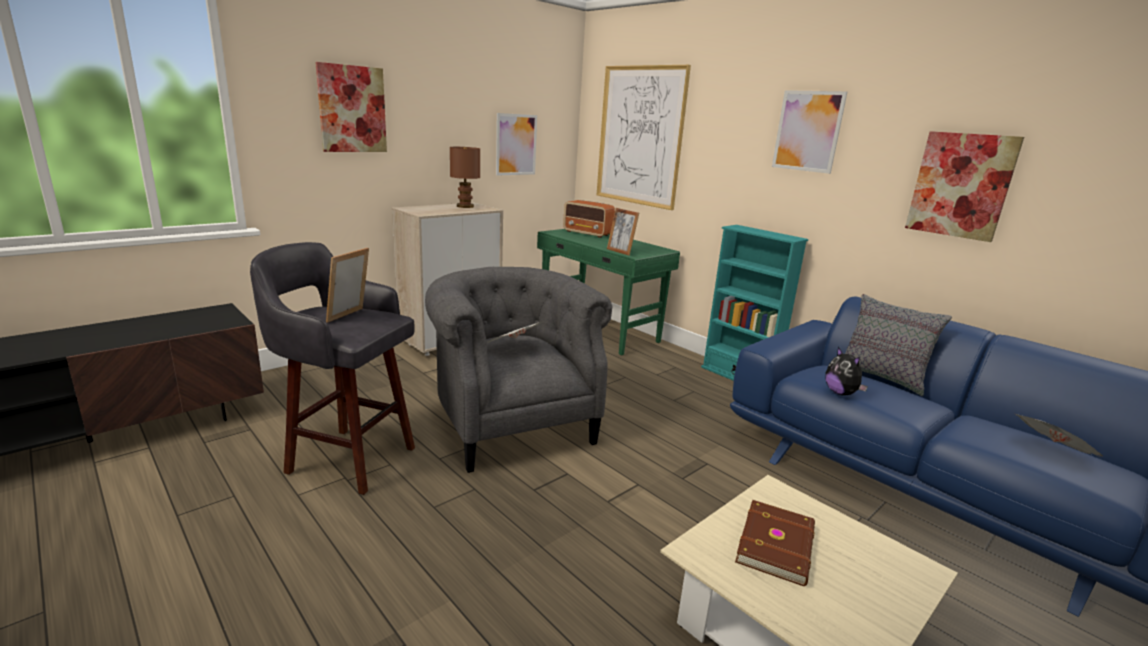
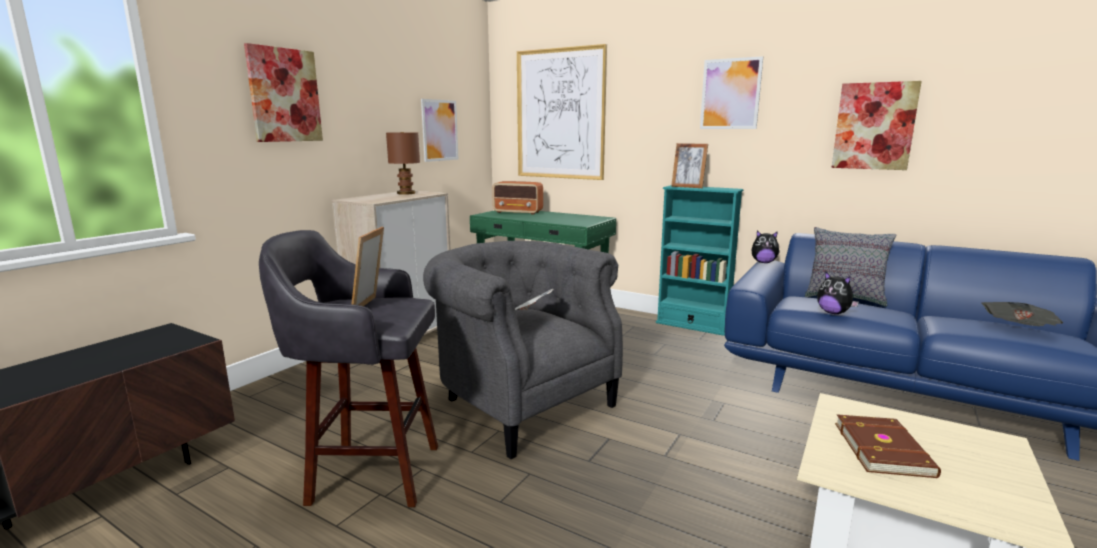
camera: 15 degrees left, 5 degrees down
picture frame [607,208,639,256] -> picture frame moved to [671,143,708,188]
none -> plush toy [751,231,780,263]

